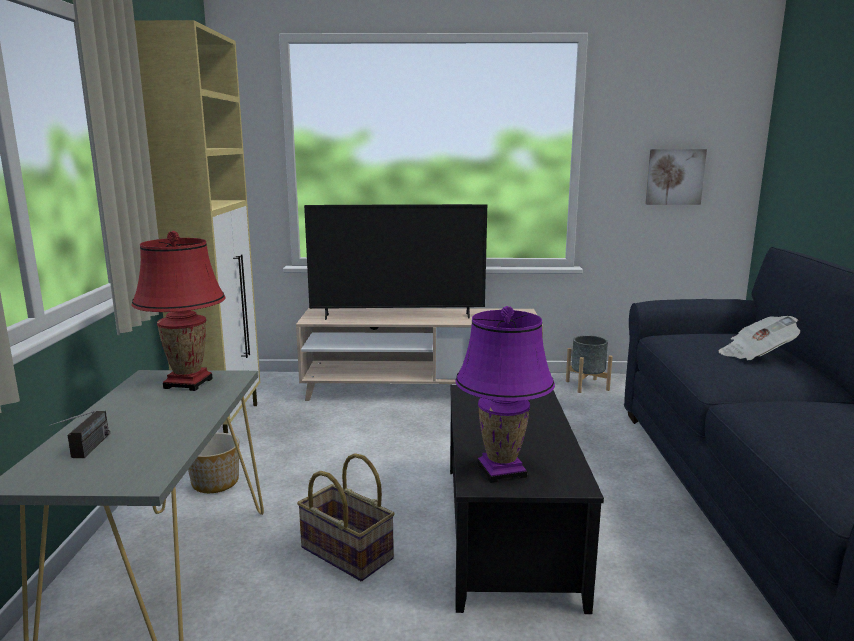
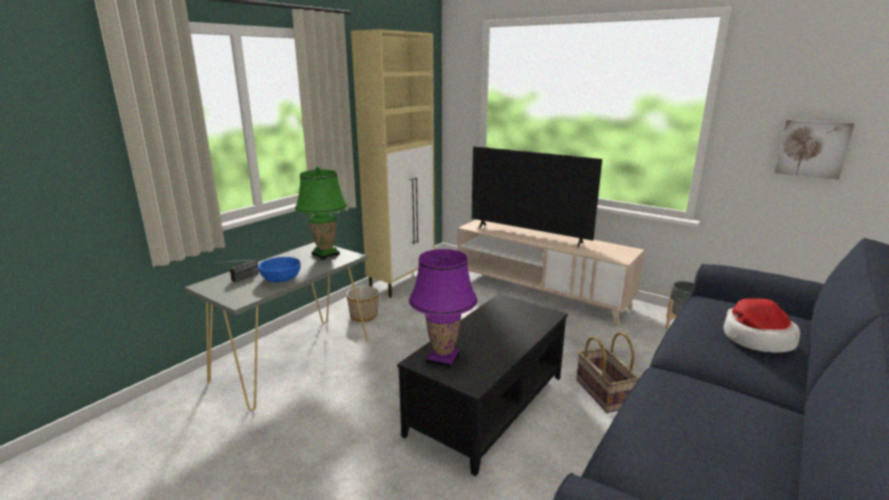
camera: 35 degrees right, 5 degrees up
red table lamp [132,231,226,391] -> green table lamp [295,167,348,260]
basket [297,453,395,581] -> basket moved to [576,332,639,413]
newspaper [718,316,800,360] -> hat [724,298,800,353]
none -> blue bowl [258,257,301,282]

